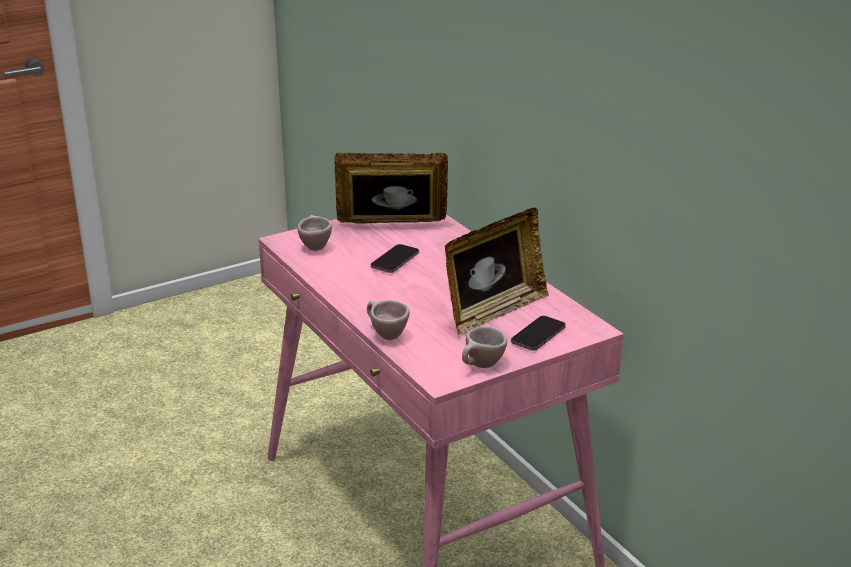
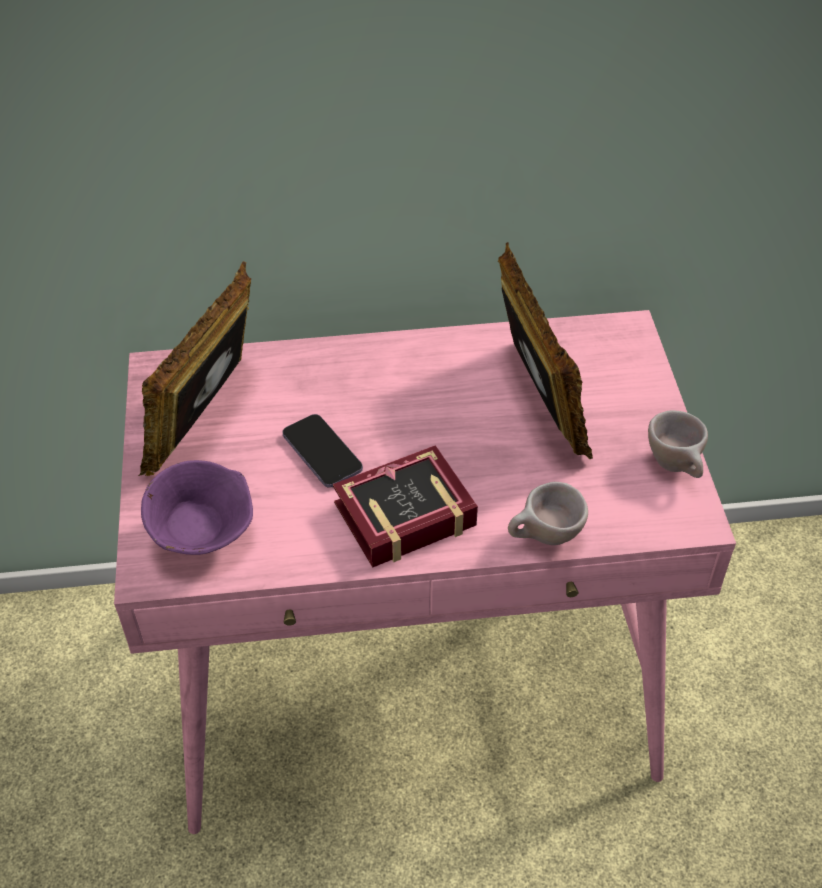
camera: 65 degrees left, 20 degrees up
beige cup [298,215,332,251] -> purple bowl [141,460,253,555]
phone [511,316,566,351] -> none
none -> book [333,445,478,568]

